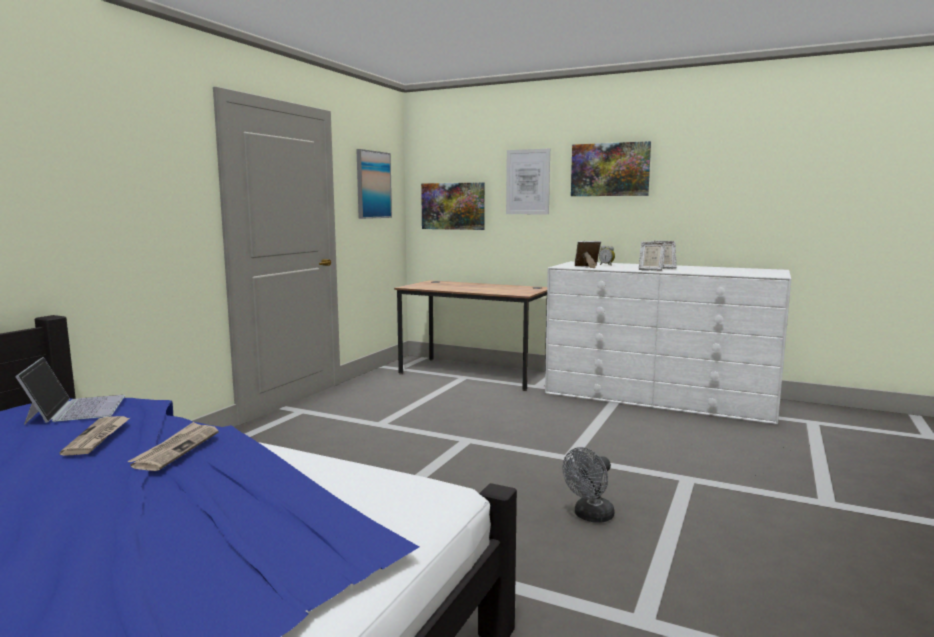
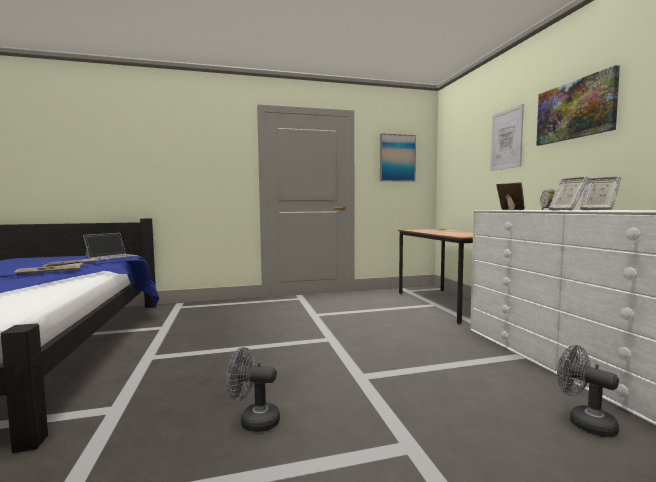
camera: 50 degrees right, 5 degrees down
picture [421,182,485,230] -> none
none -> grey fan [557,345,619,437]

